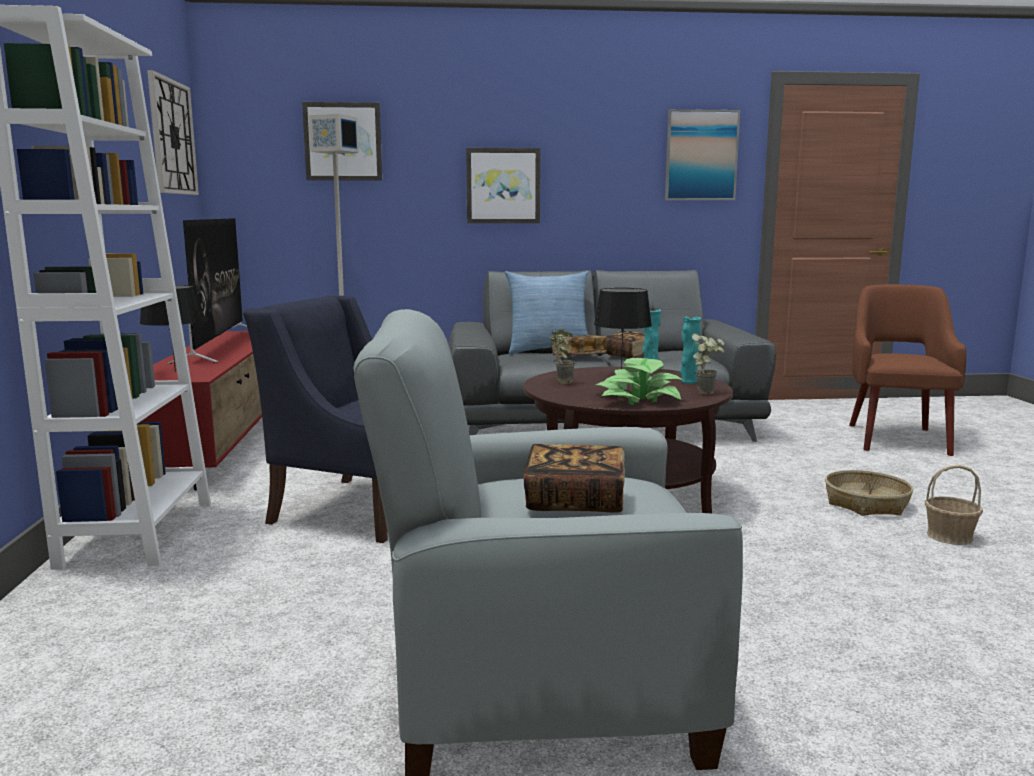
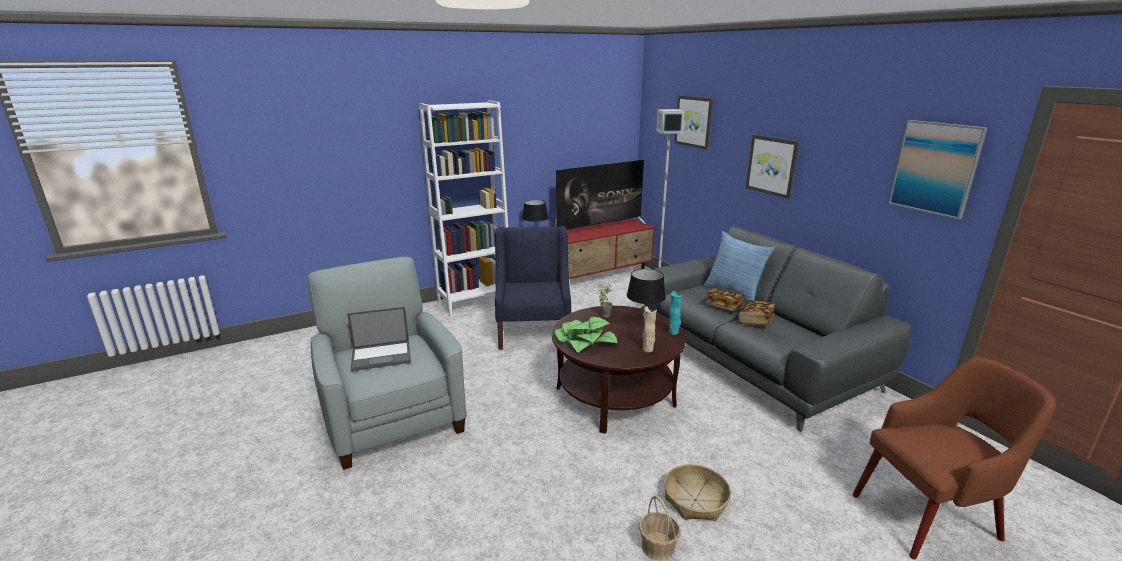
camera: 65 degrees right, 10 degrees up
wall clock [147,70,199,195] -> none
book [524,444,625,513] -> laptop [347,307,411,371]
turquoise vase [680,316,701,384] -> beige vase [642,307,657,352]
potted plant [691,333,725,394] -> none

